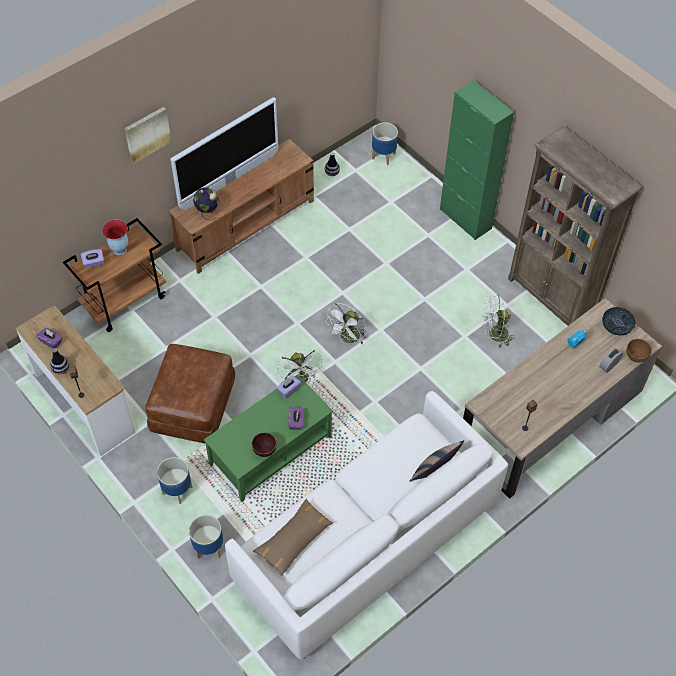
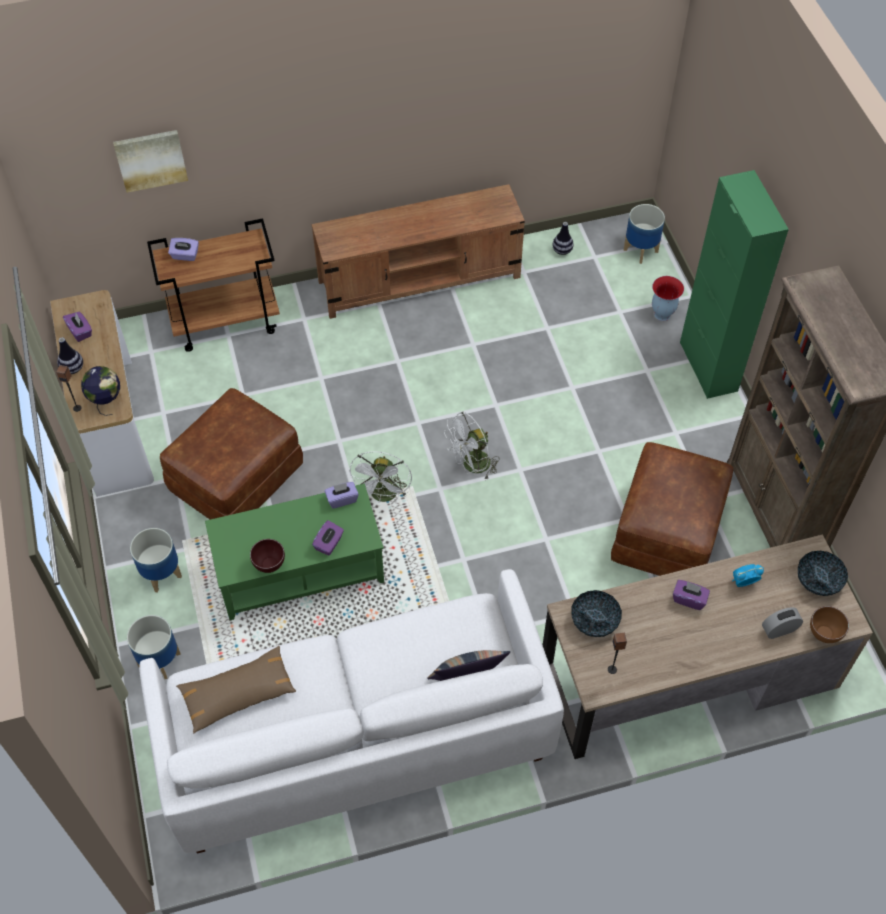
camera: 25 degrees right, 0 degrees up
vase [102,220,128,255] -> vase moved to [652,276,684,321]
picture [124,107,172,164] -> picture moved to [113,130,188,193]
television [170,97,278,210] -> none
globe [193,187,219,220] -> globe moved to [81,366,120,416]
white fan [481,295,514,347] -> brown ottoman [611,442,733,576]
none -> bowl [571,590,622,637]
none -> purple tissue box [673,580,710,610]

